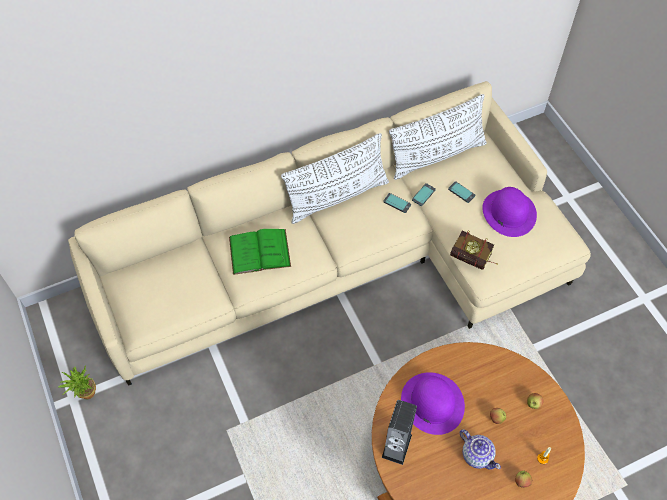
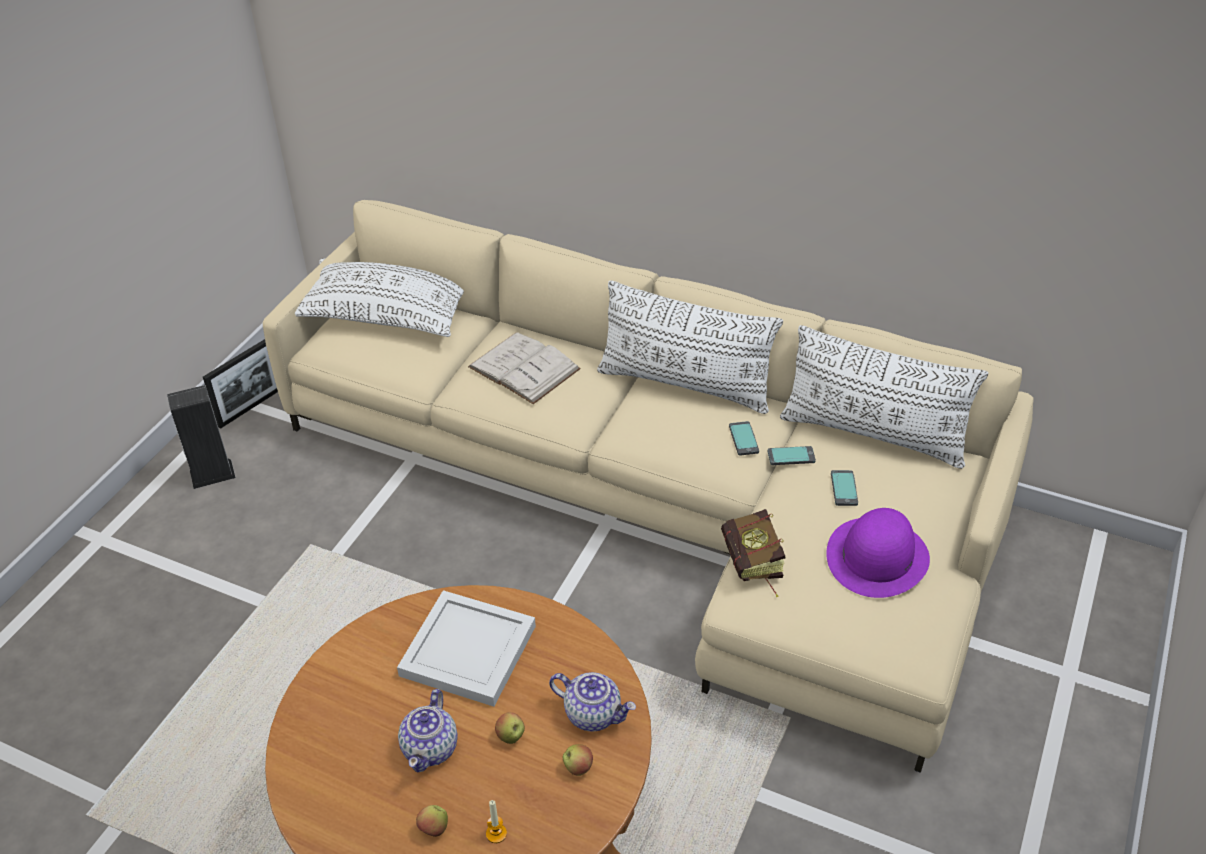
camera: 50 degrees right, 15 degrees down
potted plant [58,366,96,399] -> picture frame [203,339,278,429]
green book [229,229,291,275] -> white book [468,332,581,404]
speaker [382,400,417,465] -> speaker moved to [167,385,236,489]
purple hat [401,372,465,435] -> white tray [397,590,536,707]
none -> white pillow [295,258,464,337]
none -> teapot [549,672,636,732]

